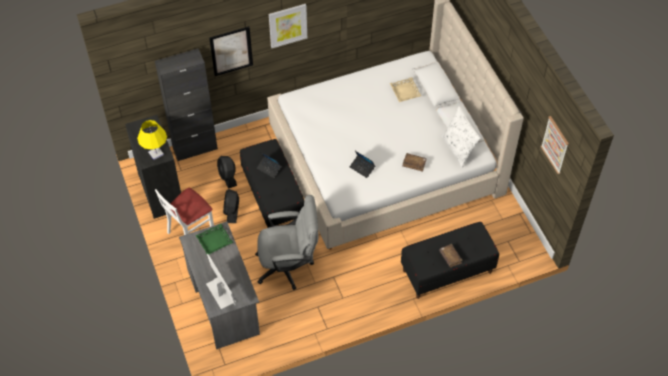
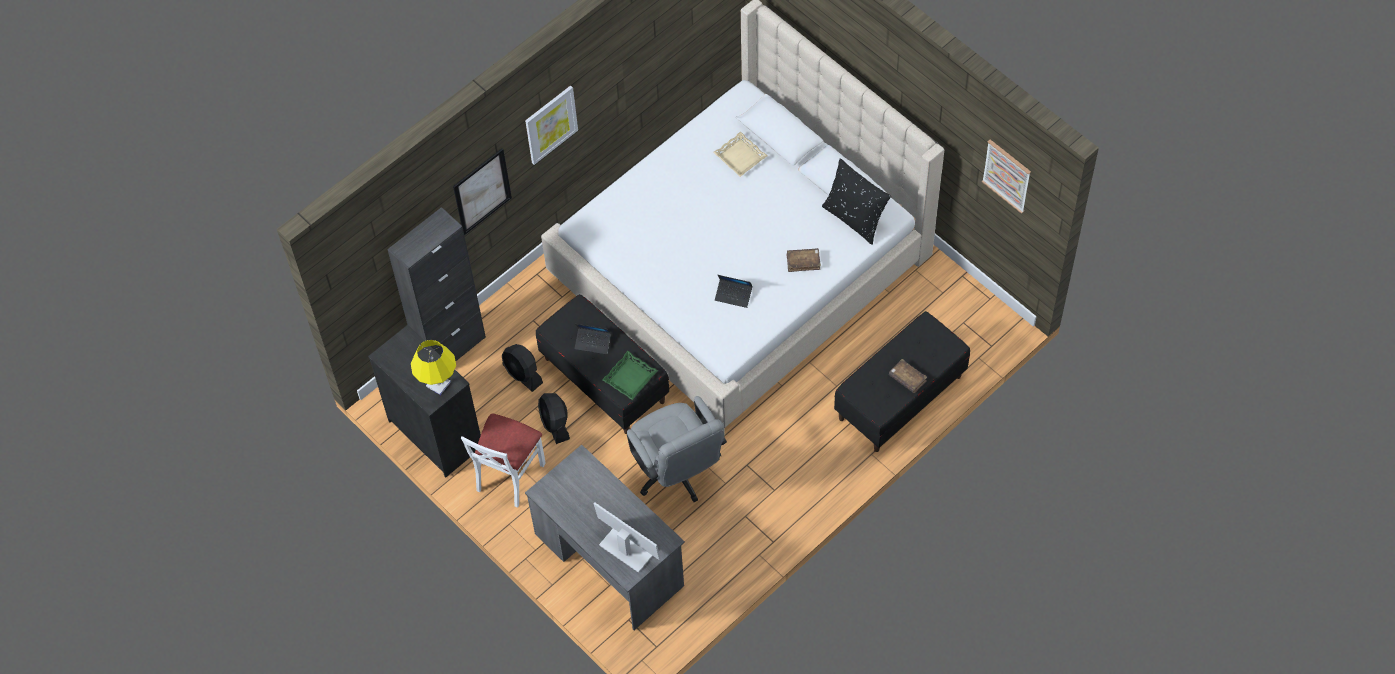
camera: 20 degrees left, 5 degrees up
green tray [196,224,233,254] -> green tray moved to [602,351,658,400]
grey office chair [255,195,318,290] -> grey office chair turned 90 degrees clockwise [627,396,727,502]
white pillow [441,106,481,168] -> black pillow [822,159,891,245]

